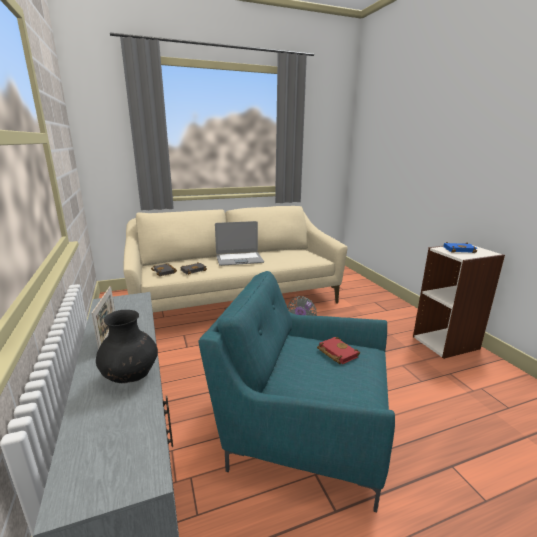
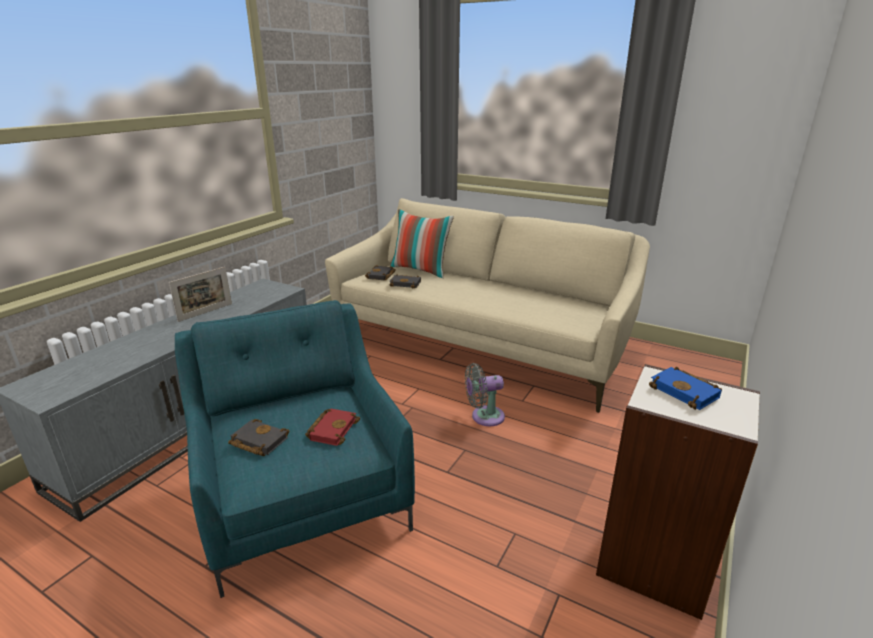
camera: 50 degrees right, 5 degrees up
black vase [96,310,158,384] -> none
laptop [215,221,264,266] -> none
none -> black book [228,419,289,456]
none -> pillow [390,209,454,278]

